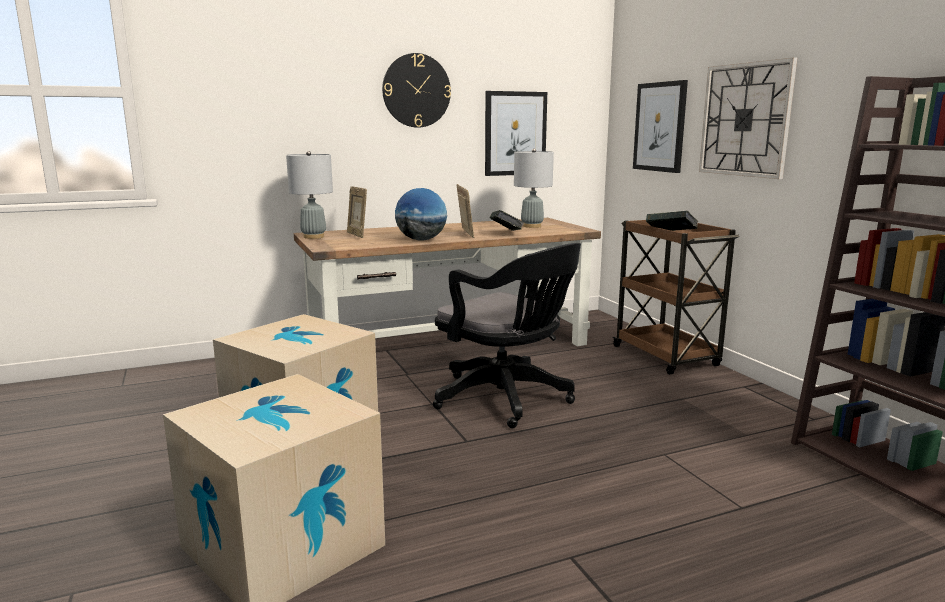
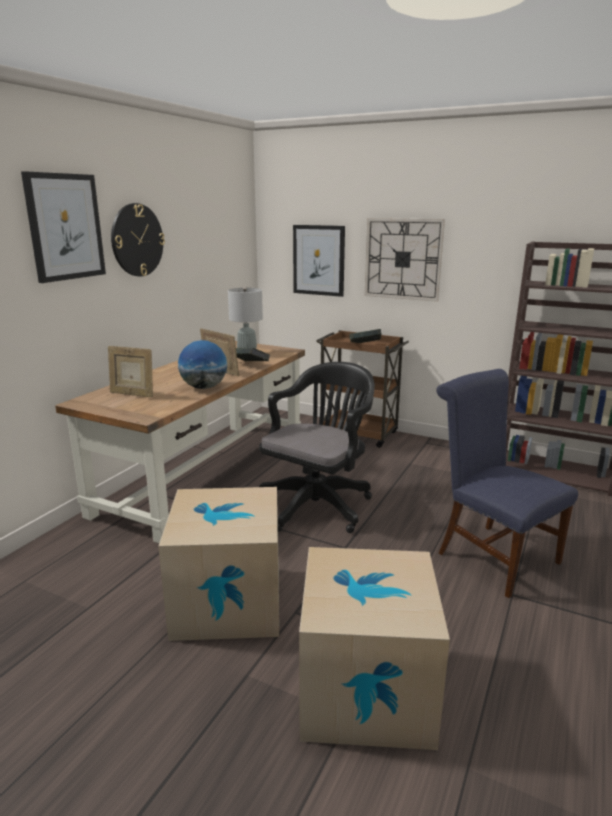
camera: 40 degrees left, 5 degrees up
grey table lamp [286,151,333,239] -> none
black office chair [433,243,581,428] -> black office chair turned 60 degrees counterclockwise [259,362,375,533]
picture [485,91,547,176] -> picture moved to [21,171,106,283]
none -> blue chair [436,369,578,598]

